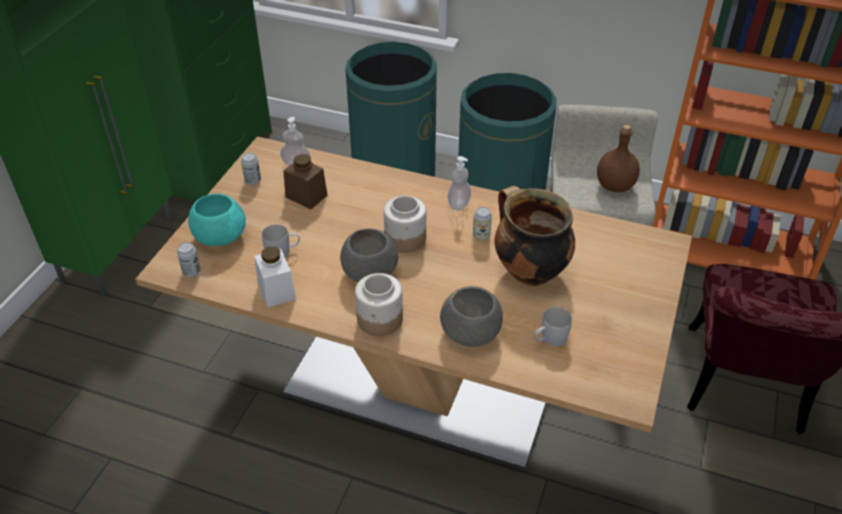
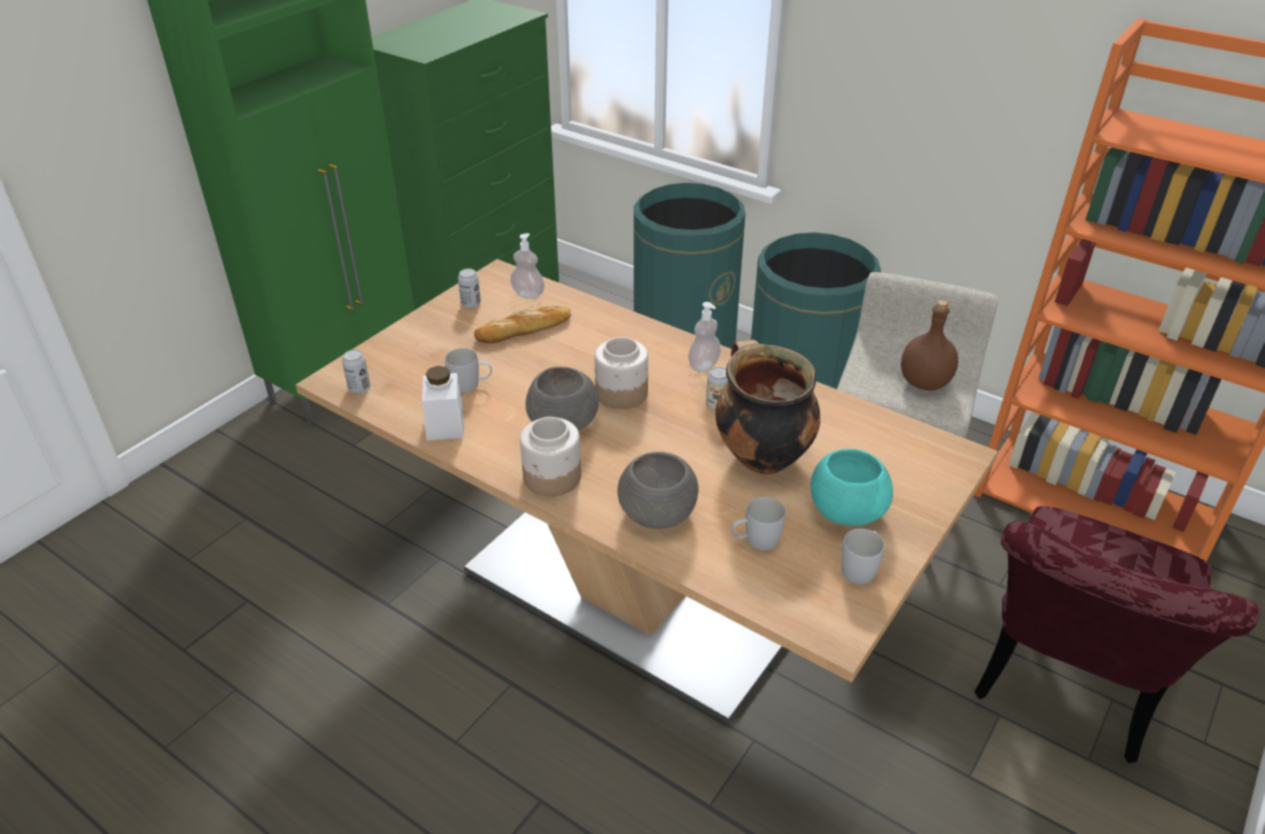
camera: 15 degrees right, 5 degrees down
turquoise bowl [188,194,246,246] -> turquoise bowl moved to [810,449,893,526]
brown jar [283,154,328,209] -> bread [474,306,571,344]
none -> white mug [841,529,884,584]

